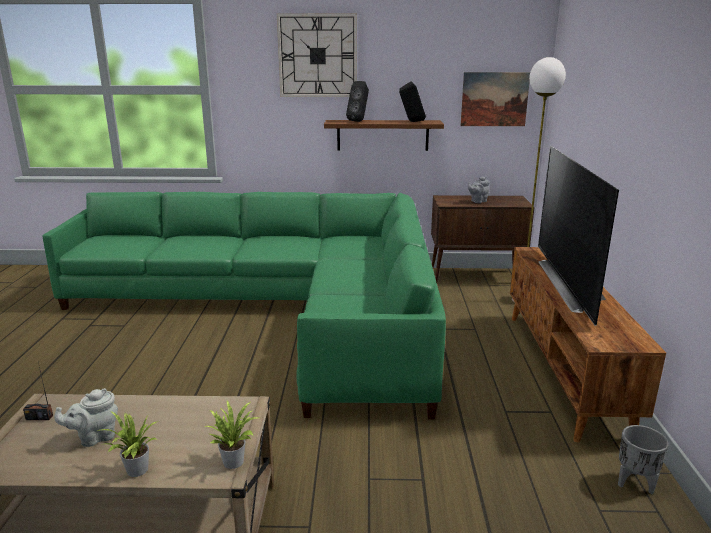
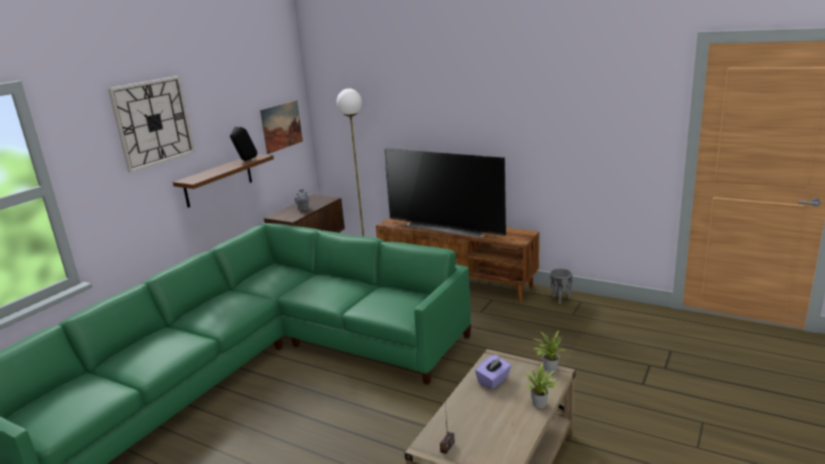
camera: 60 degrees left, 0 degrees up
grey teapot [54,388,118,447] -> none
black speaker [346,81,369,122] -> none
none -> purple tissue box [475,355,512,389]

